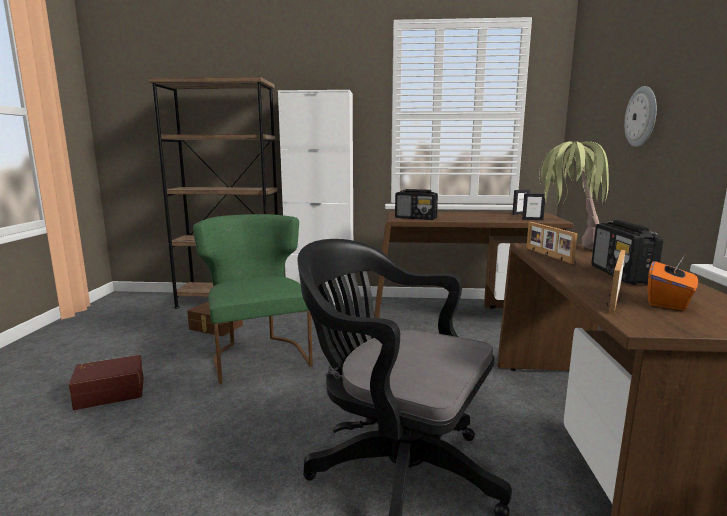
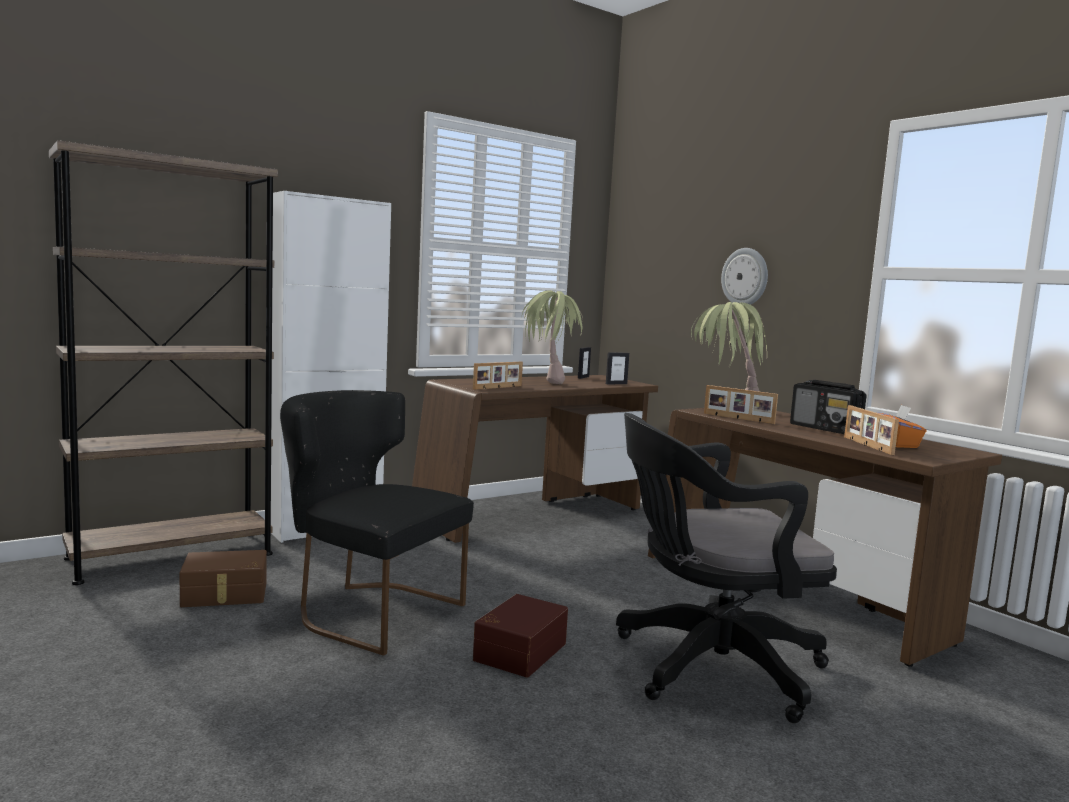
camera: 40 degrees left, 5 degrees down
brown storage box [69,355,144,410] -> brown storage box moved to [473,594,568,677]
green chair [193,214,313,384] -> black chair [280,390,474,656]
radio [395,189,438,220] -> picture frame [473,362,523,390]
none -> potted plant [522,290,583,384]

